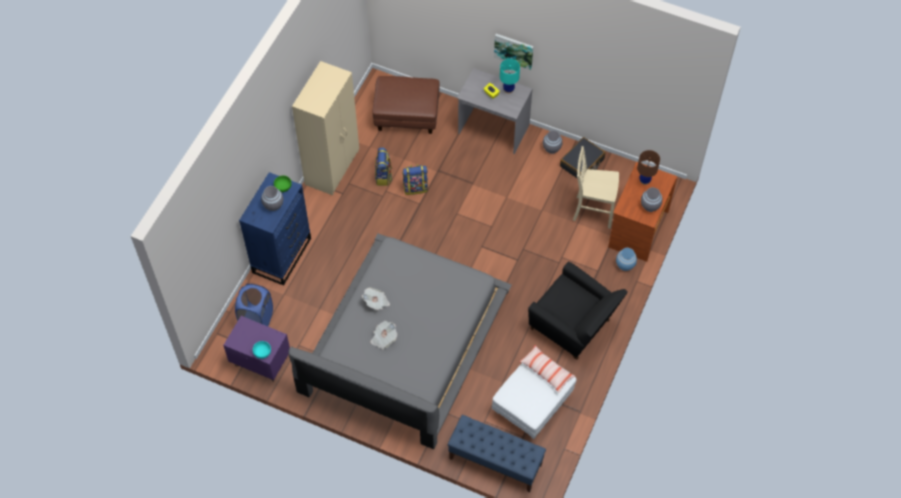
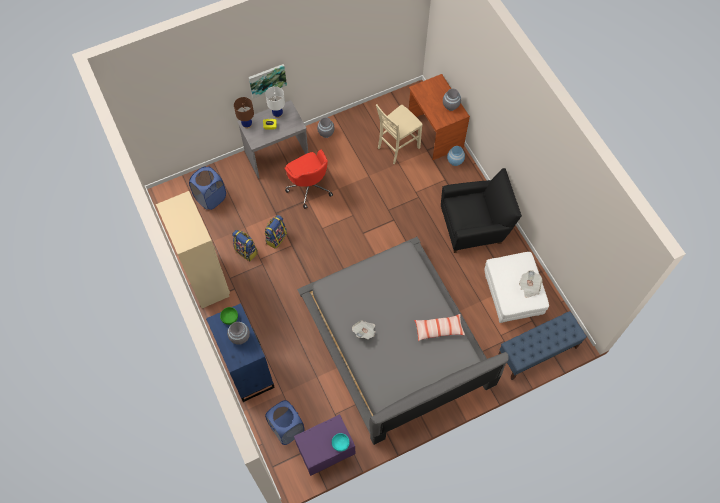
camera: 50 degrees left, 5 degrees up
newspaper [370,321,397,350] -> newspaper moved to [519,270,543,298]
brown ottoman [372,76,440,134] -> blue laundry basket [189,166,226,210]
turquoise table lamp [500,59,520,94] -> white table lamp [266,86,285,118]
pillow [519,345,575,393] -> pillow moved to [414,314,465,341]
black suitcase [560,137,605,178] -> none
brown table lamp [637,150,660,185] -> brown table lamp moved to [234,97,254,128]
none -> red office chair [284,150,333,209]

